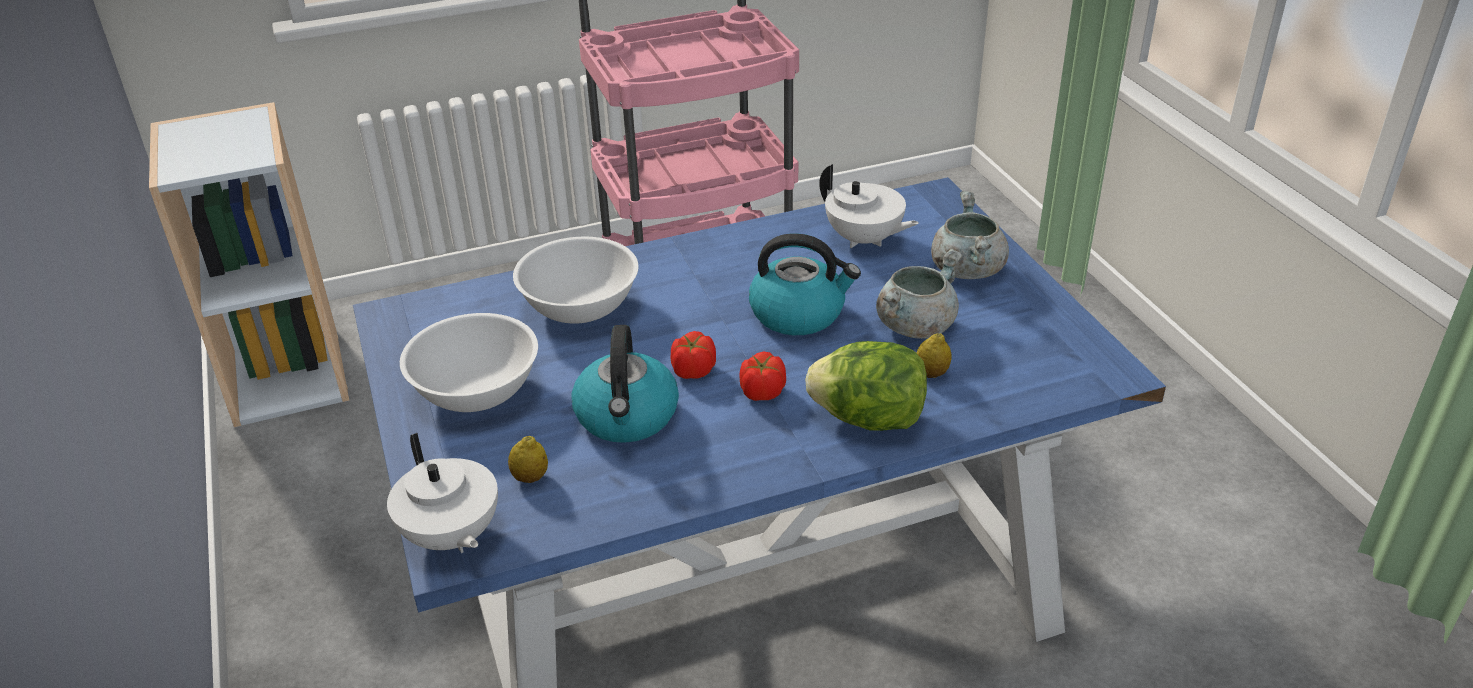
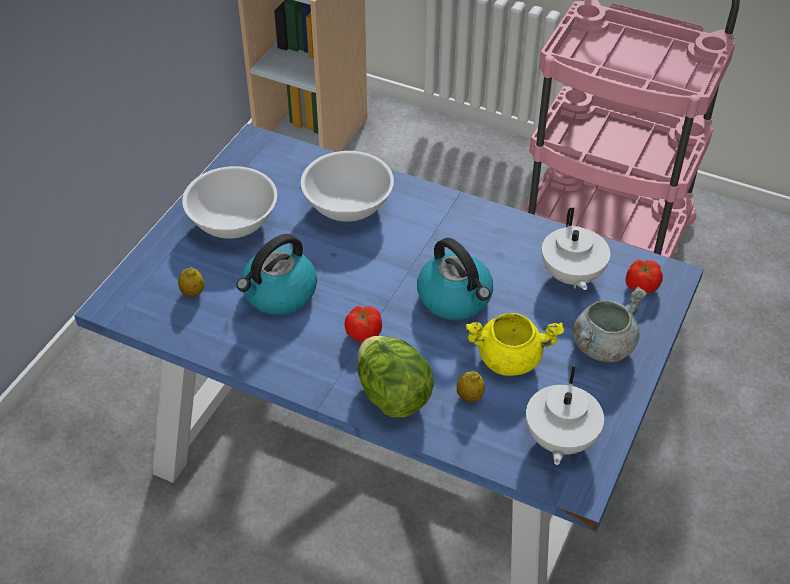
camera: 45 degrees right, 10 degrees up
white teapot [387,433,498,553] -> white teapot moved to [526,365,604,465]
tomato [671,331,716,379] -> tomato moved to [625,259,663,293]
grey cooking pot [876,249,962,339] -> yellow cooking pot [466,313,564,376]

